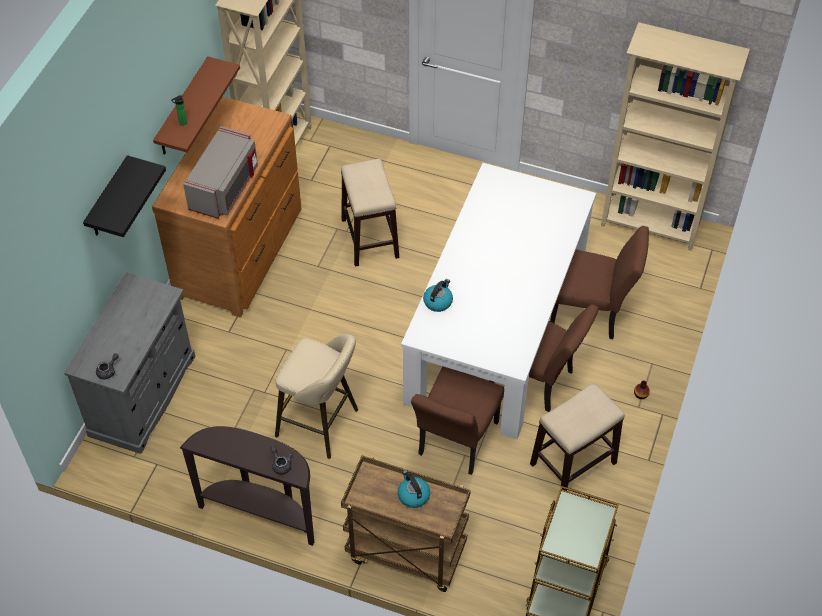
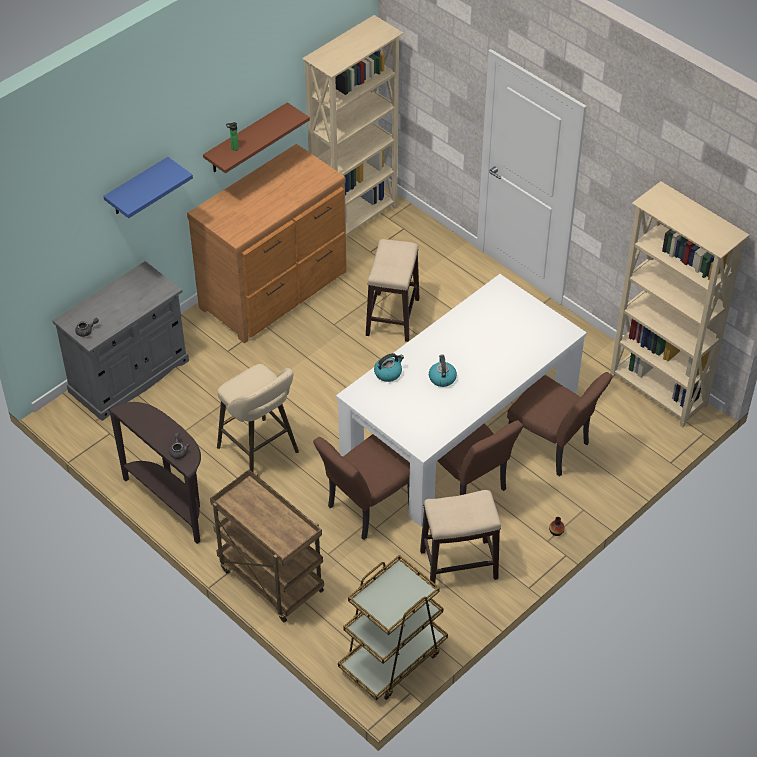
camera: 25 degrees right, 5 degrees down
black shelf [83,155,166,237] -> blue shelf [103,157,193,218]
grey microwave [183,126,258,219] -> none
kettle [398,470,430,508] -> kettle moved to [429,355,457,387]

